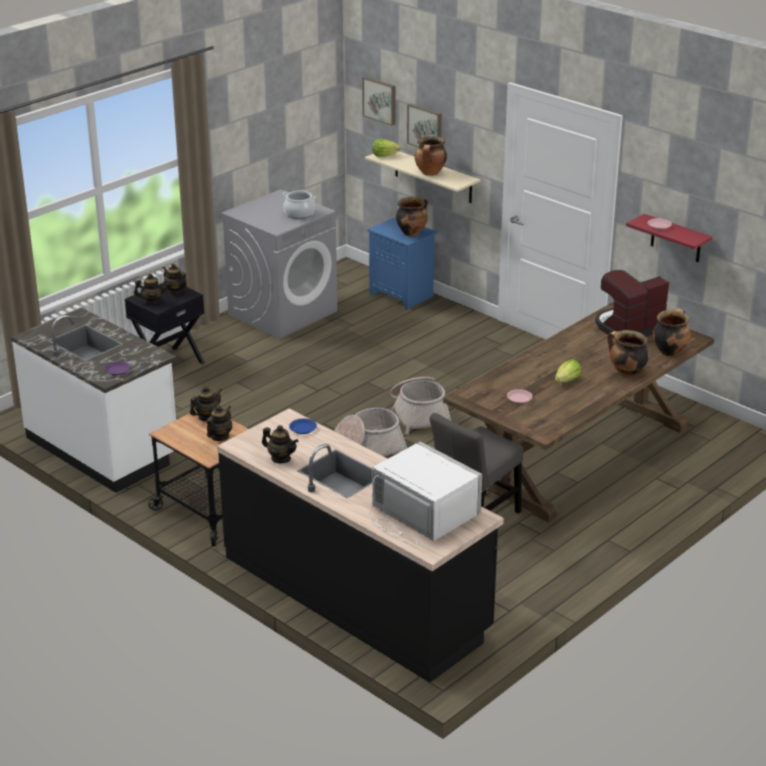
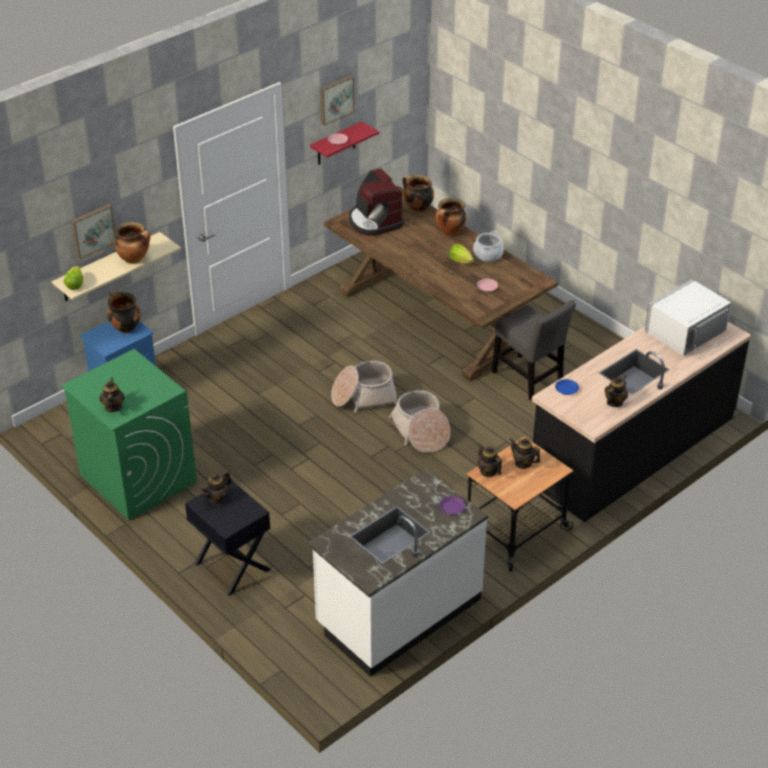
camera: 85 degrees left, 10 degrees up
teapot [134,274,168,305] -> teapot moved to [99,378,125,412]
grey washing machine [221,189,337,339] -> green washing machine [61,349,197,521]
cooking pot [283,191,315,219] -> cooking pot moved to [473,231,504,262]
picture [362,77,396,126] -> picture moved to [320,75,354,126]

